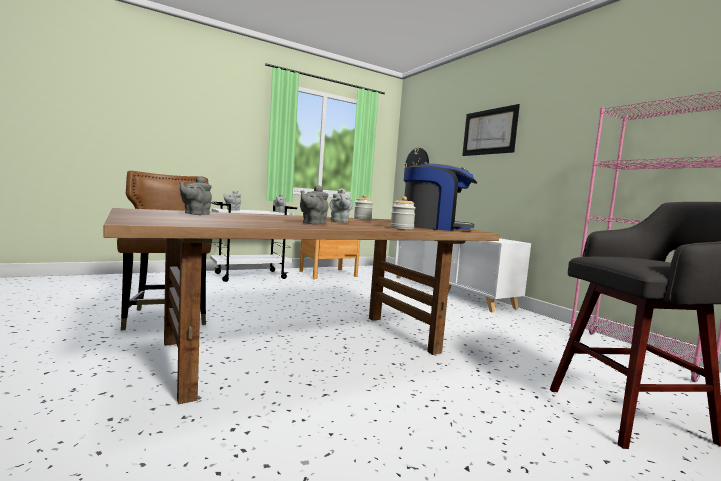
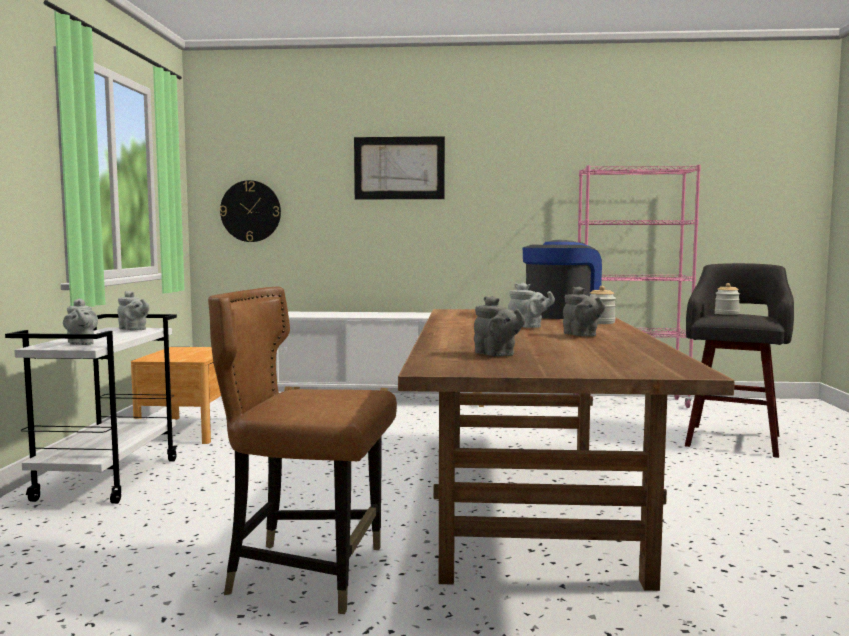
camera: 55 degrees left, 0 degrees up
jar [354,194,373,220] -> jar moved to [715,283,740,315]

